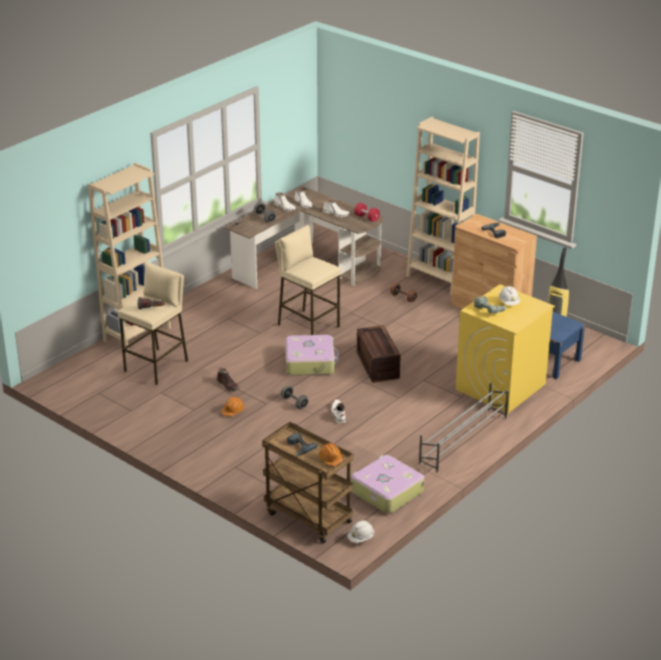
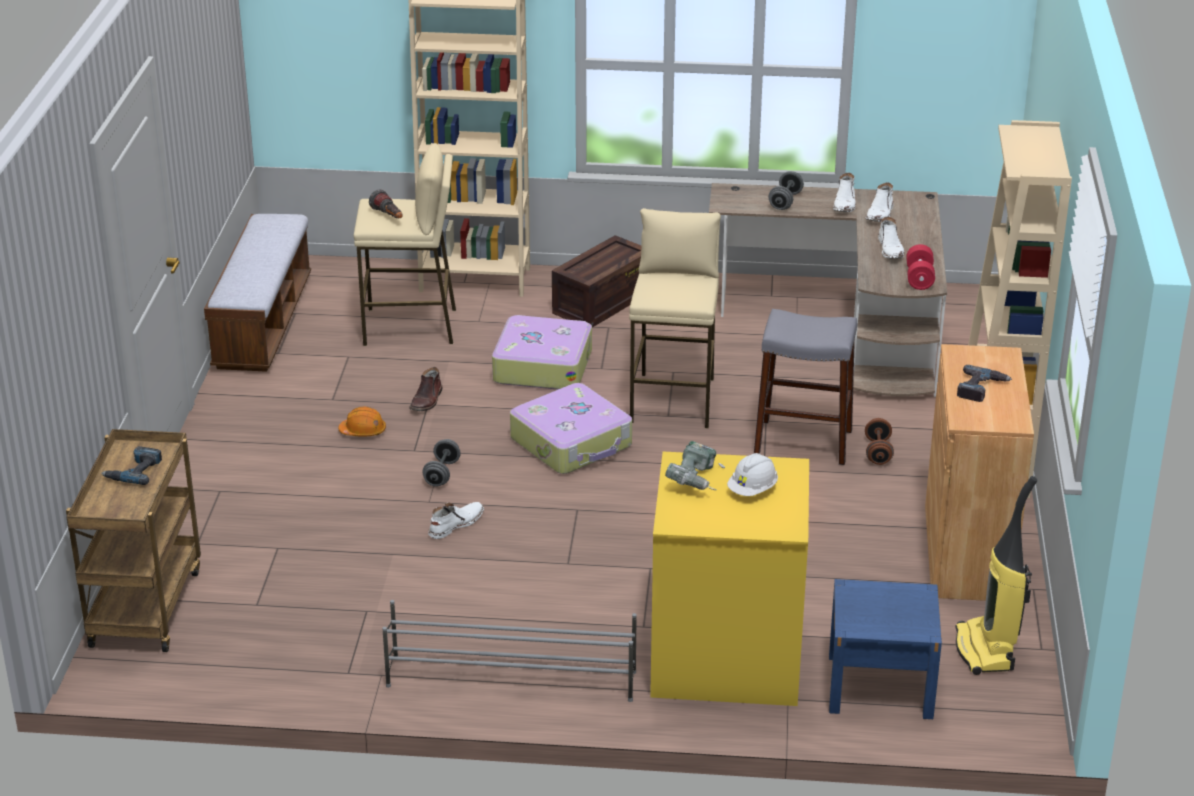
camera: 55 degrees right, 0 degrees up
orange hard hat [319,443,343,466] -> none
white hard hat [347,520,374,543] -> none
suitcase [351,455,424,514] -> suitcase moved to [492,315,592,390]
crate [357,325,401,383] -> crate moved to [552,235,642,328]
none -> bench [204,214,311,372]
none -> grey stool [754,309,857,465]

